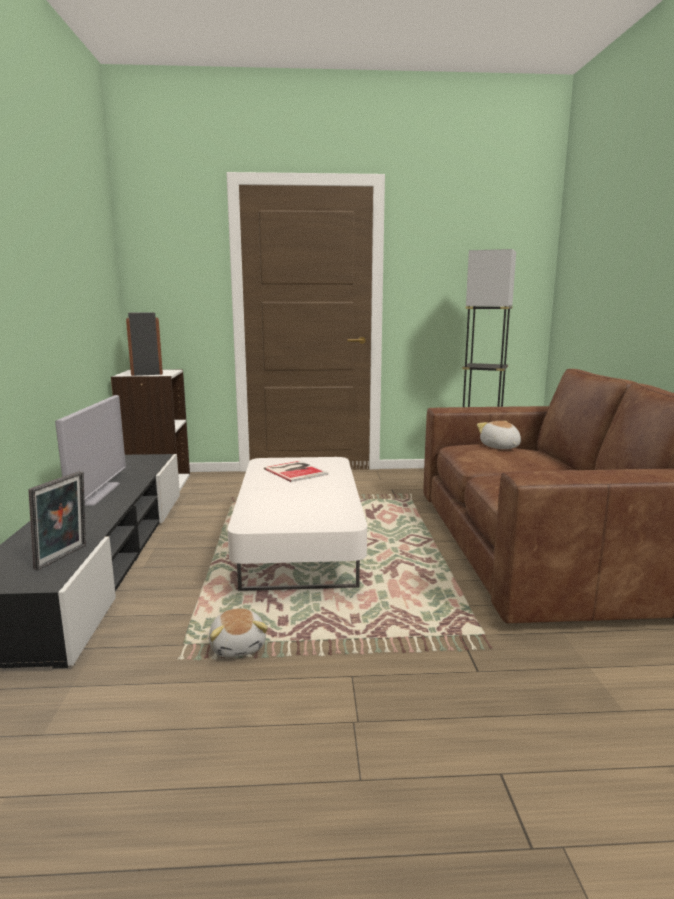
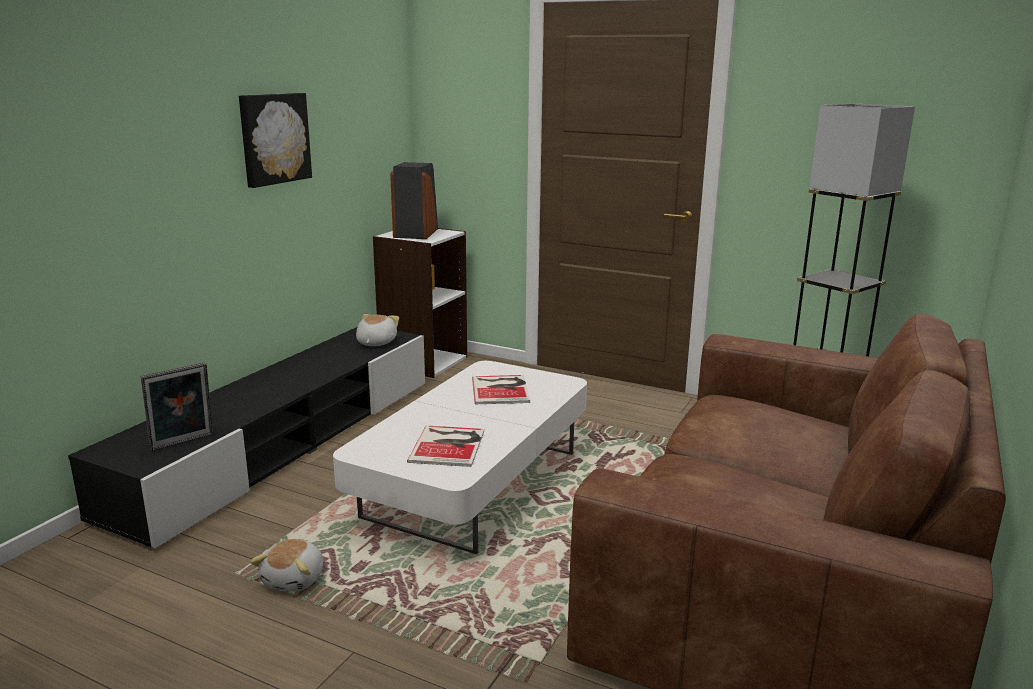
camera: 30 degrees right, 5 degrees up
television [55,395,126,505] -> none
plush toy [477,421,521,449] -> plush toy moved to [356,314,399,346]
none -> picture [239,93,312,188]
none -> book [407,425,484,467]

